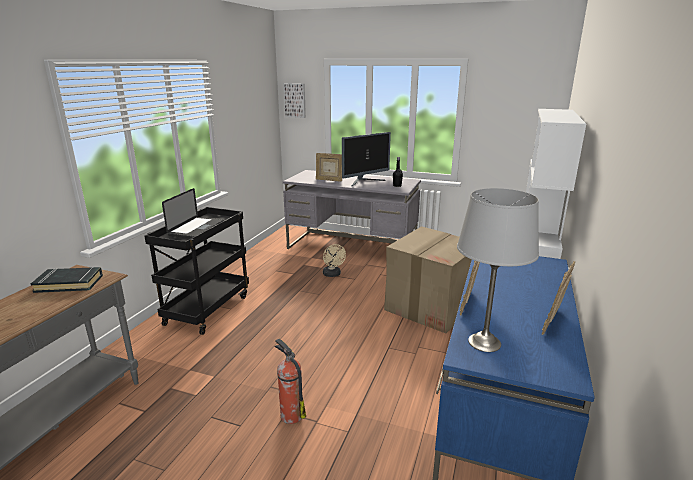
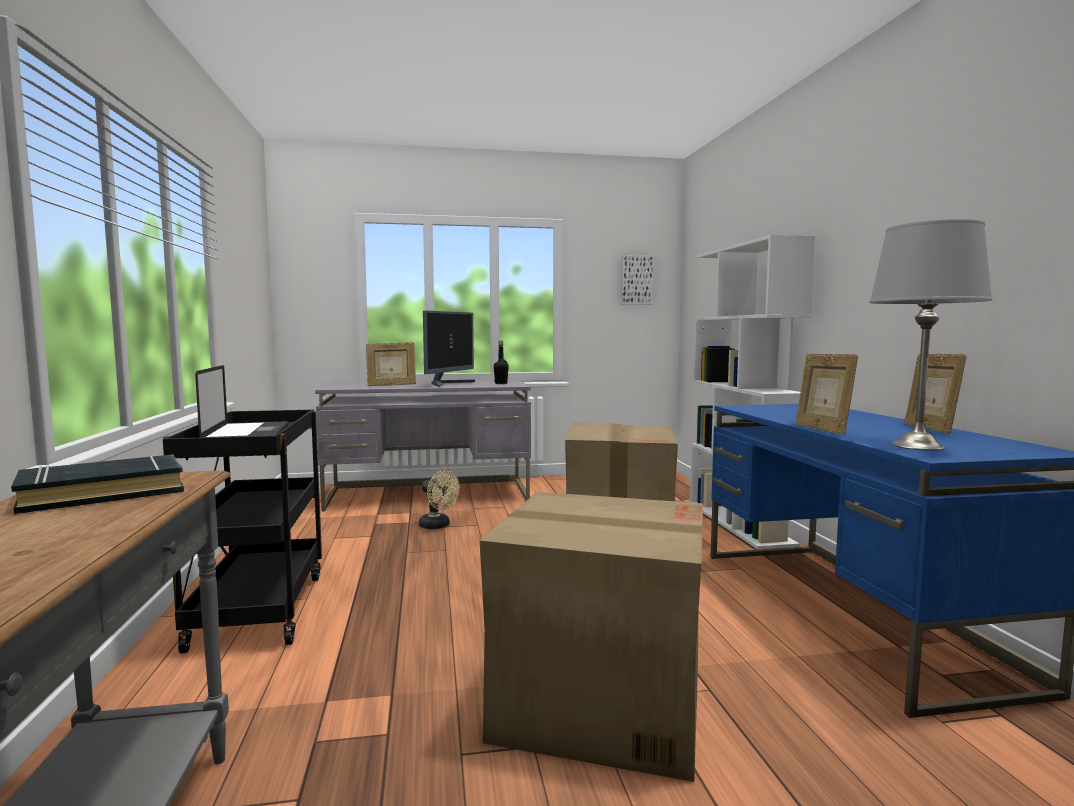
camera: 30 degrees left, 15 degrees down
fire extinguisher [274,338,306,424] -> cardboard box [480,492,703,782]
picture [283,83,306,118] -> picture moved to [621,255,654,305]

